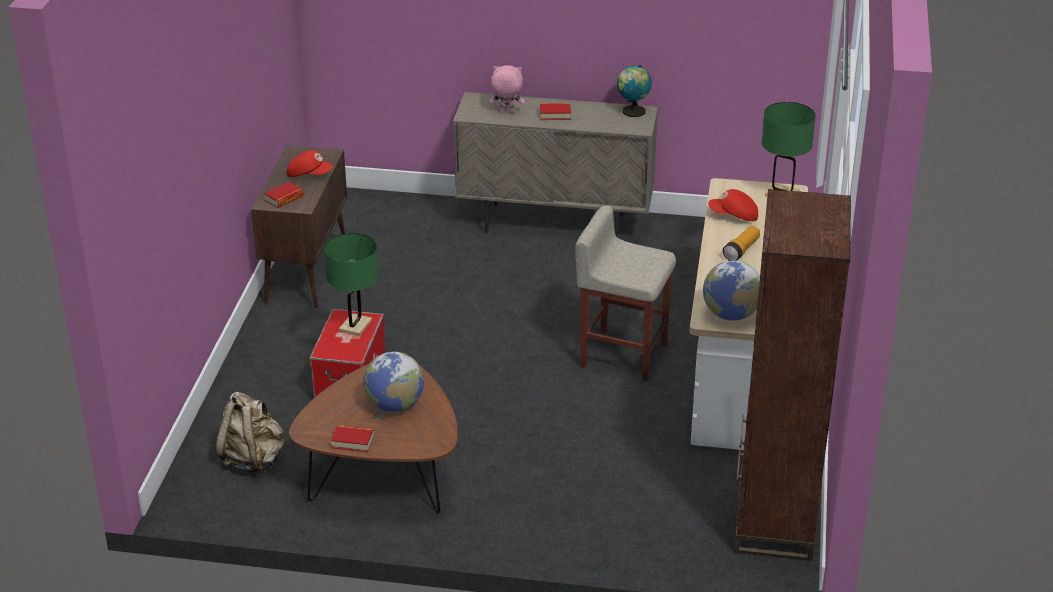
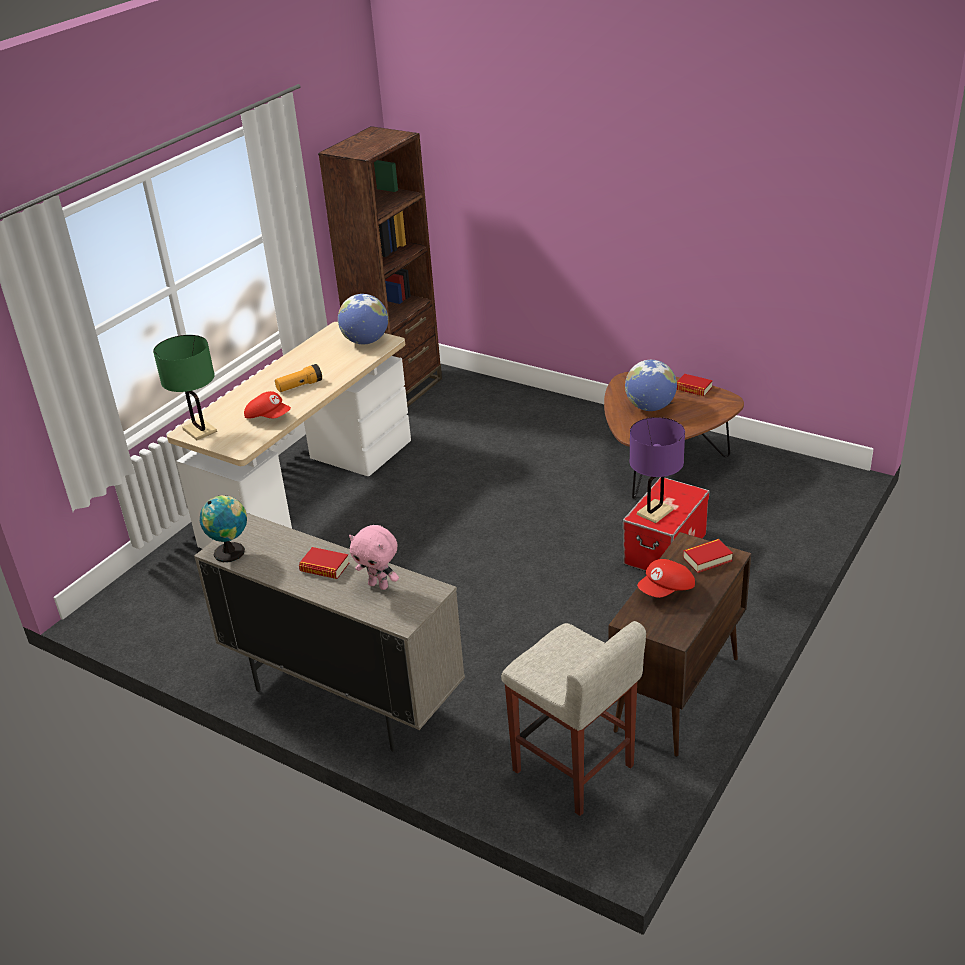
camera: 155 degrees left, 0 degrees up
beige backpack [215,392,284,473] -> none
red cap [287,150,333,177] -> red cap turned 75 degrees counterclockwise [637,559,695,598]
green table lamp [324,233,379,336] -> purple table lamp [629,417,685,523]
beige stool [575,205,676,382] -> beige stool moved to [501,621,646,816]

